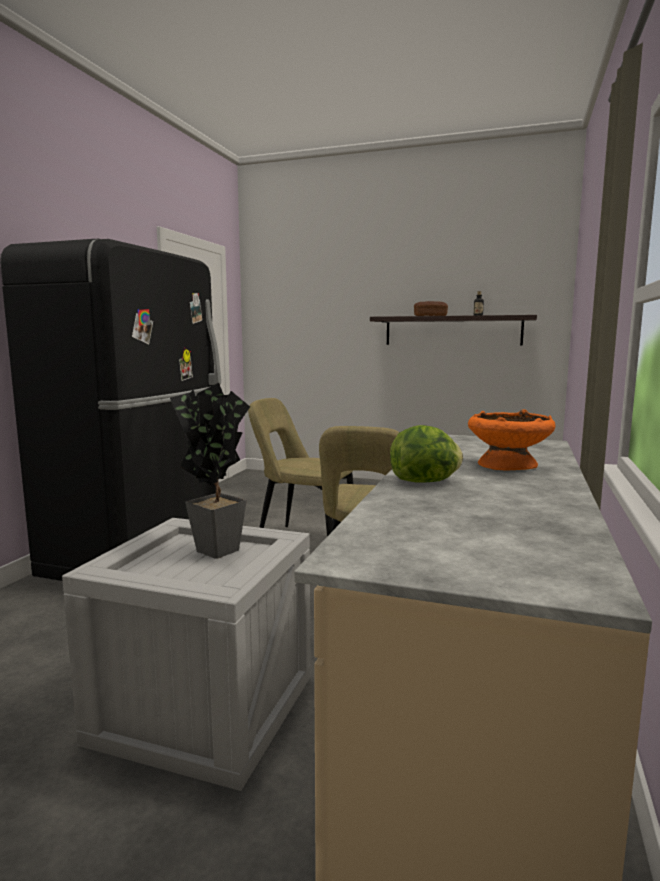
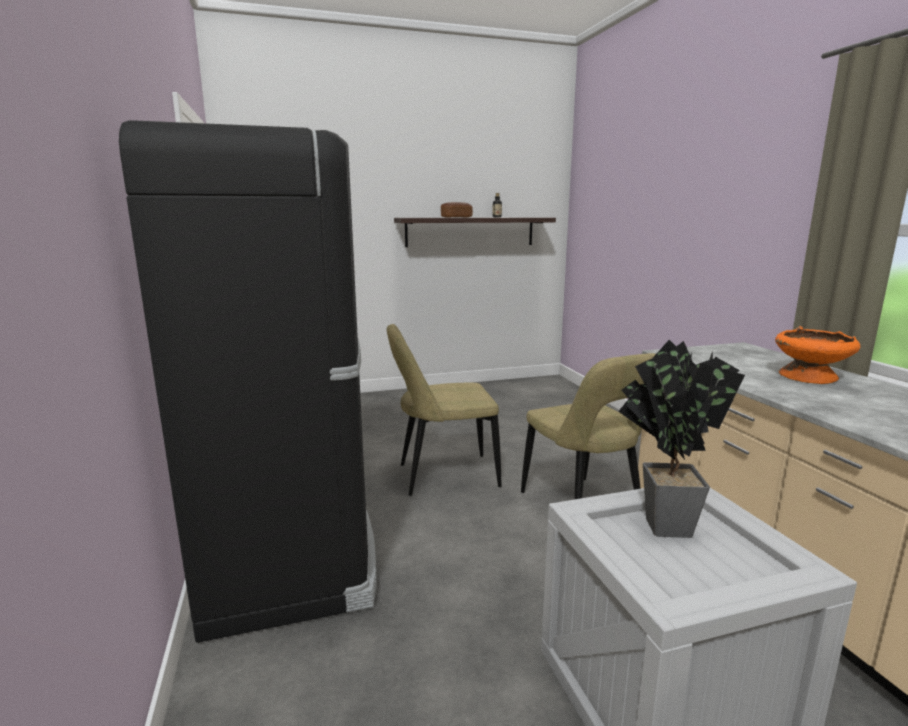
camera: 35 degrees left, 5 degrees up
lettuce [390,425,463,482] -> none

